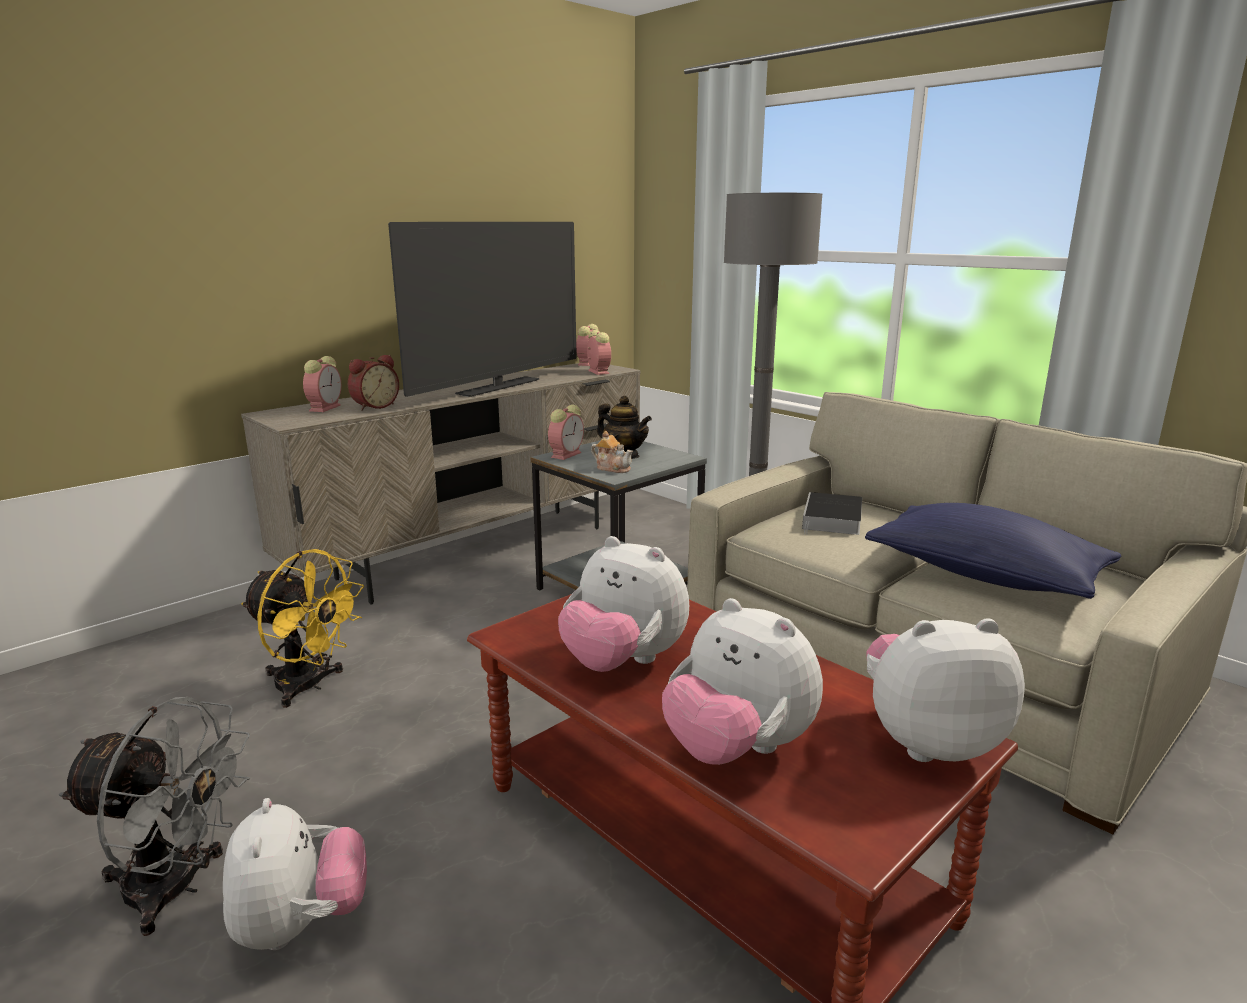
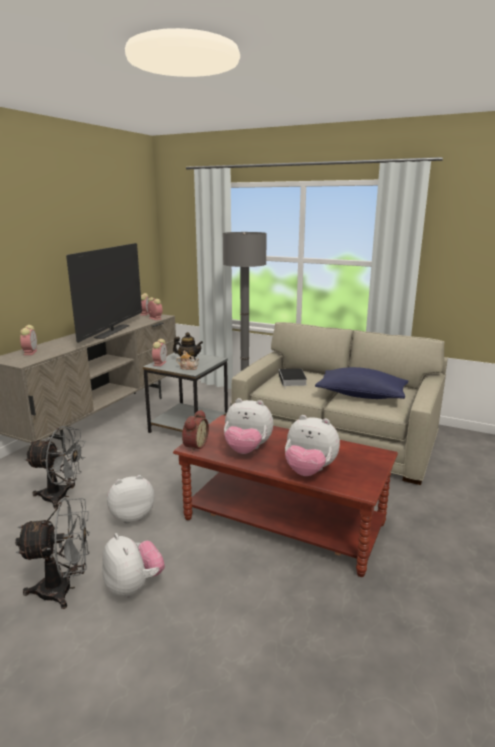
camera: 20 degrees left, 0 degrees up
yellow fan [241,549,364,708] -> grey fan [24,426,85,508]
alarm clock [348,355,399,411] -> alarm clock moved to [182,410,209,452]
plush toy [866,618,1025,762] -> plush toy moved to [107,475,155,524]

